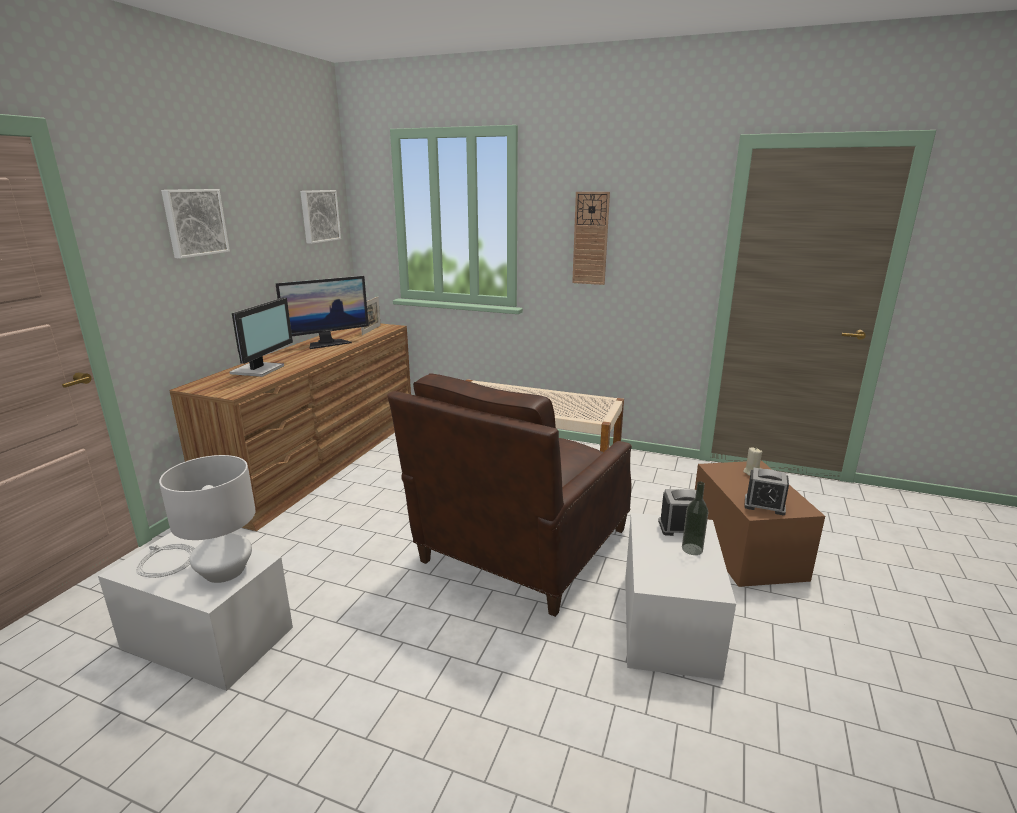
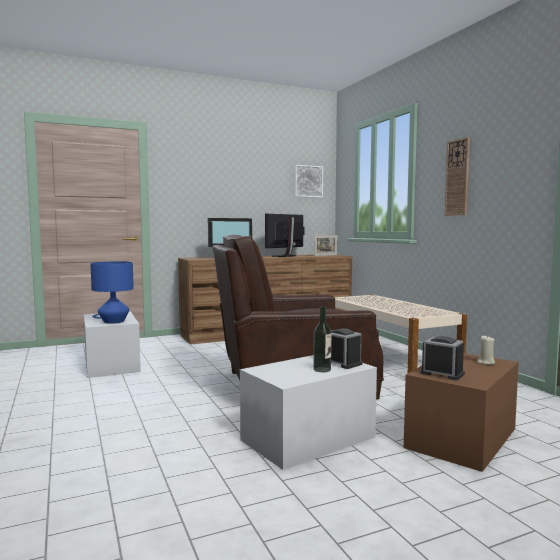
camera: 45 degrees right, 15 degrees down
white table lamp [136,455,255,583] -> blue table lamp [91,261,134,324]
picture [161,189,230,259] -> none
monitor [275,276,369,349] -> monitor turned 120 degrees clockwise [265,214,305,257]
alarm clock [744,467,789,515] -> alarm clock turned 150 degrees clockwise [420,336,465,380]

